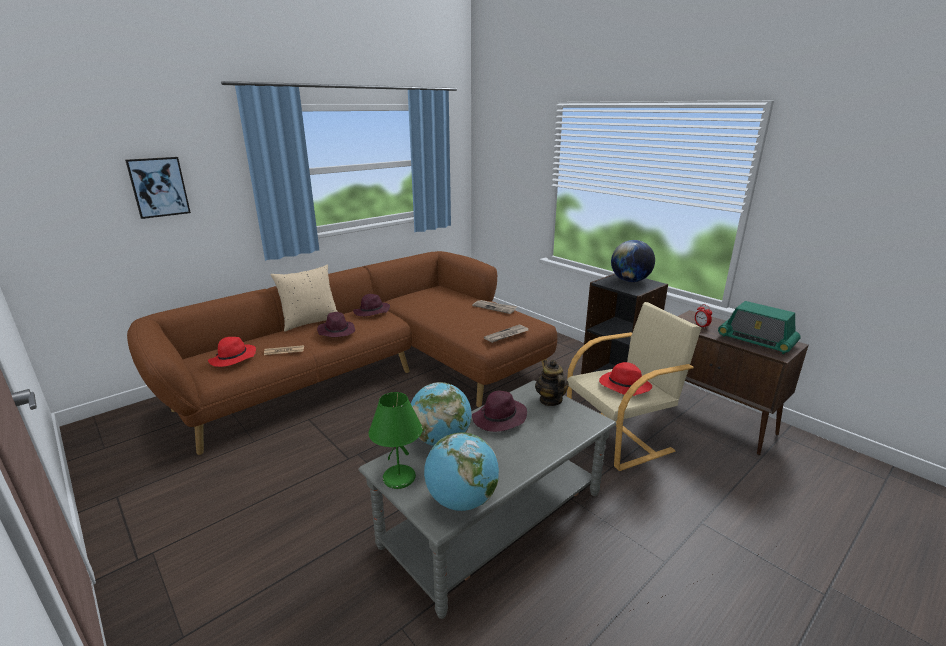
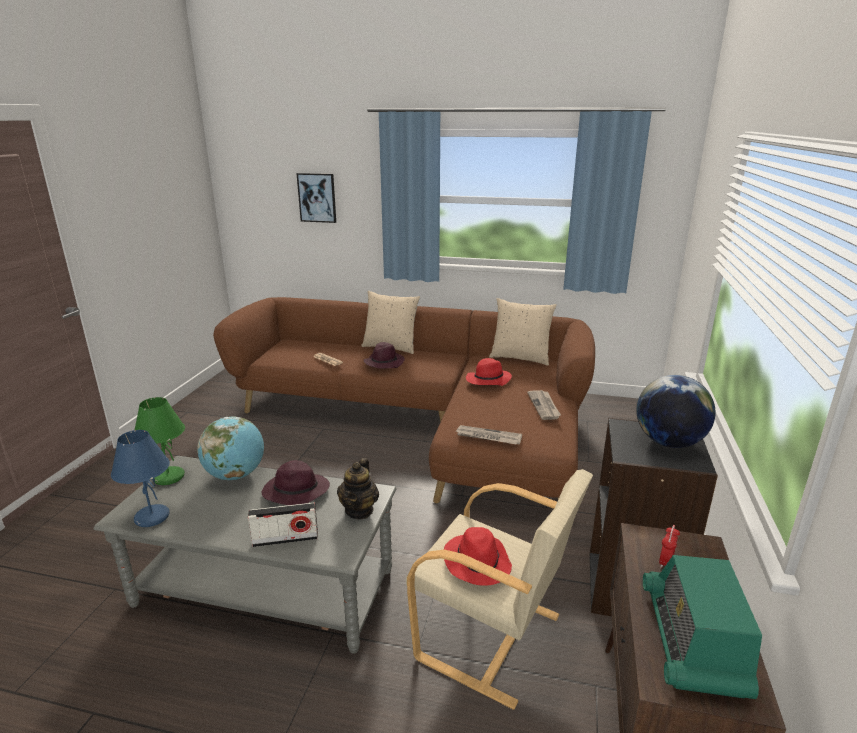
camera: 55 degrees right, 0 degrees up
red hat [208,337,256,367] -> red hat moved to [466,358,512,386]
purple hat [353,294,390,316] -> none
globe [424,433,499,511] -> blue table lamp [111,430,170,527]
teapot [535,360,569,406] -> teapot turned 150 degrees clockwise [337,458,379,519]
none -> radio [248,502,318,547]
none -> beige pillow [489,298,557,366]

